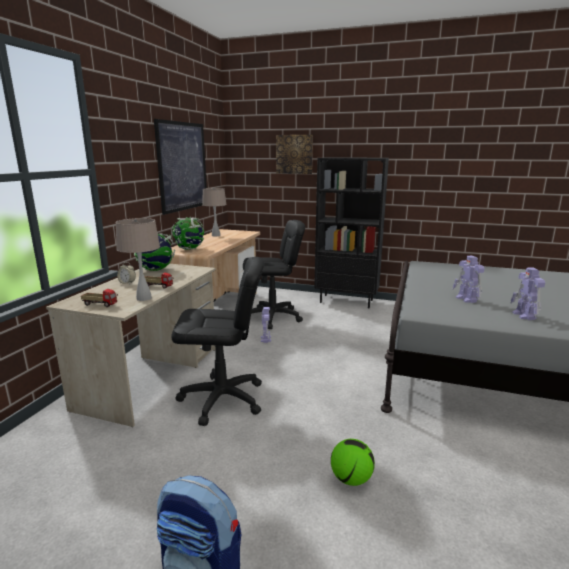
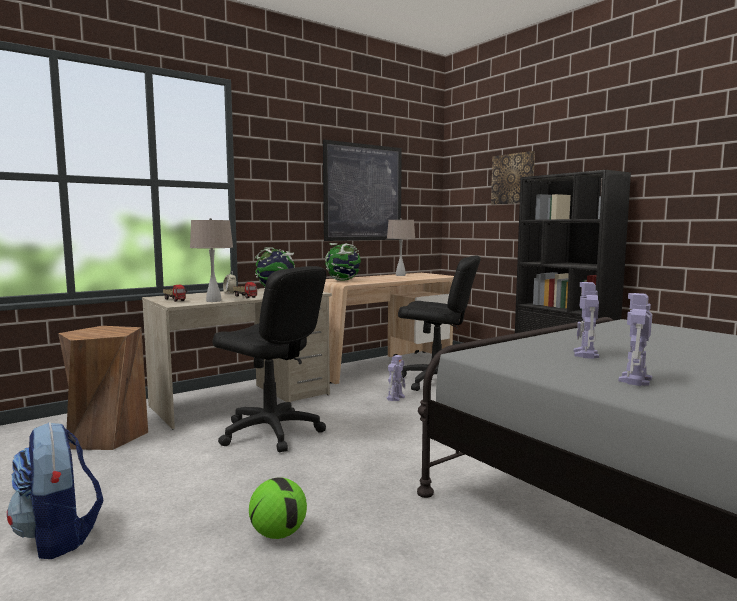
camera: 35 degrees right, 10 degrees down
none -> brown stool [58,326,148,450]

